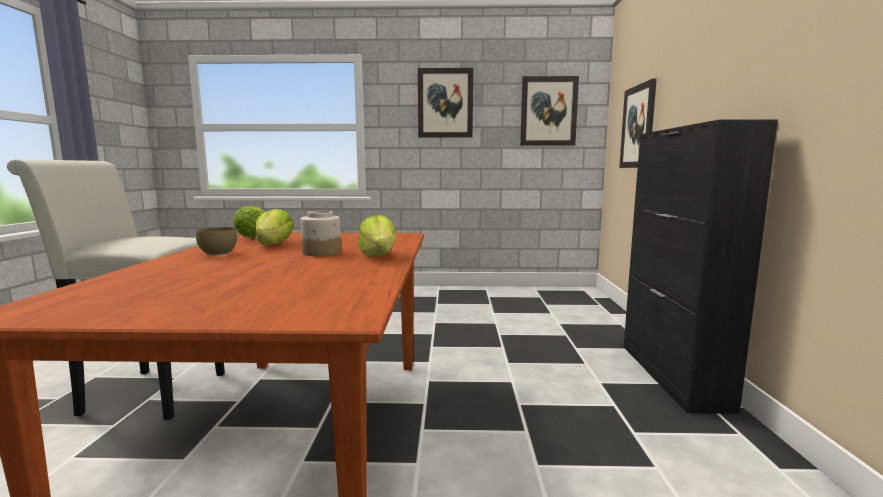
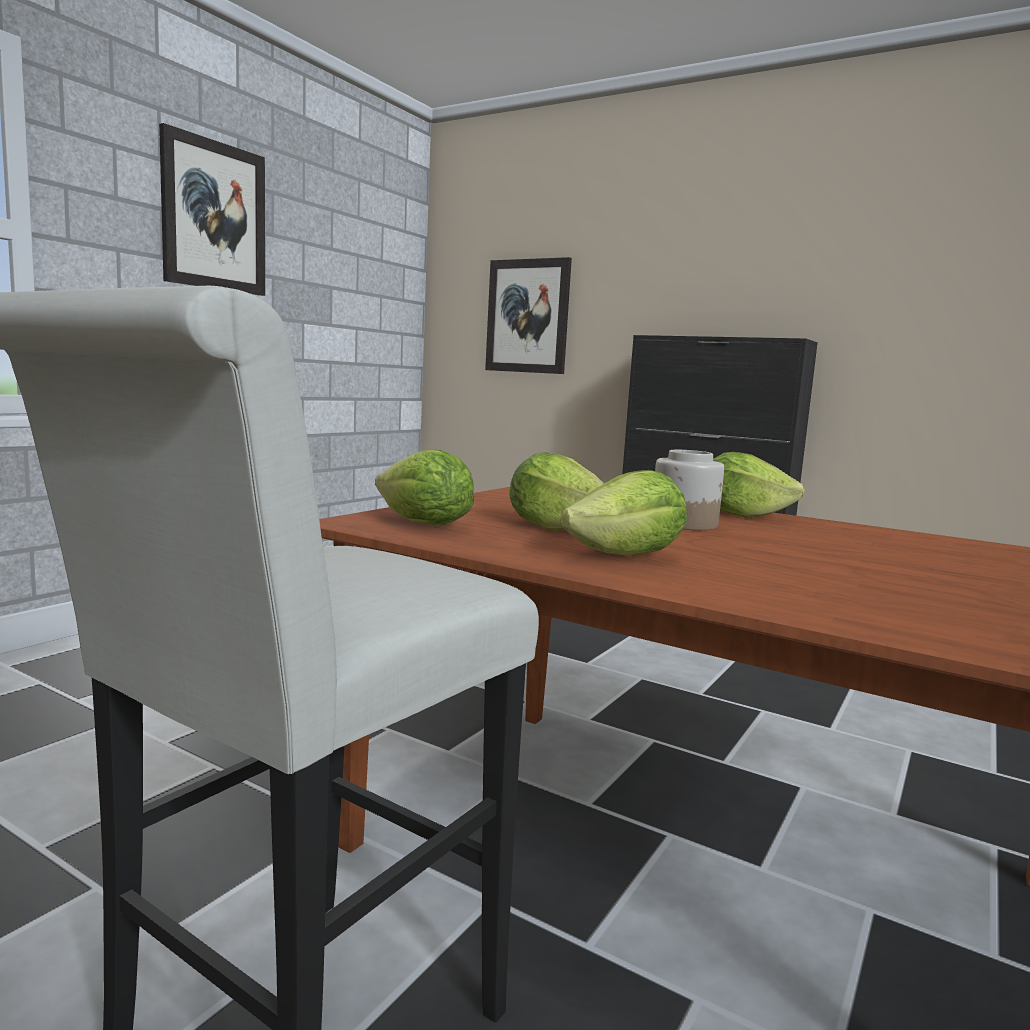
camera: 60 degrees left, 0 degrees up
brown bowl [196,227,237,255] -> lettuce [561,470,687,555]
picture [520,76,579,146] -> none

